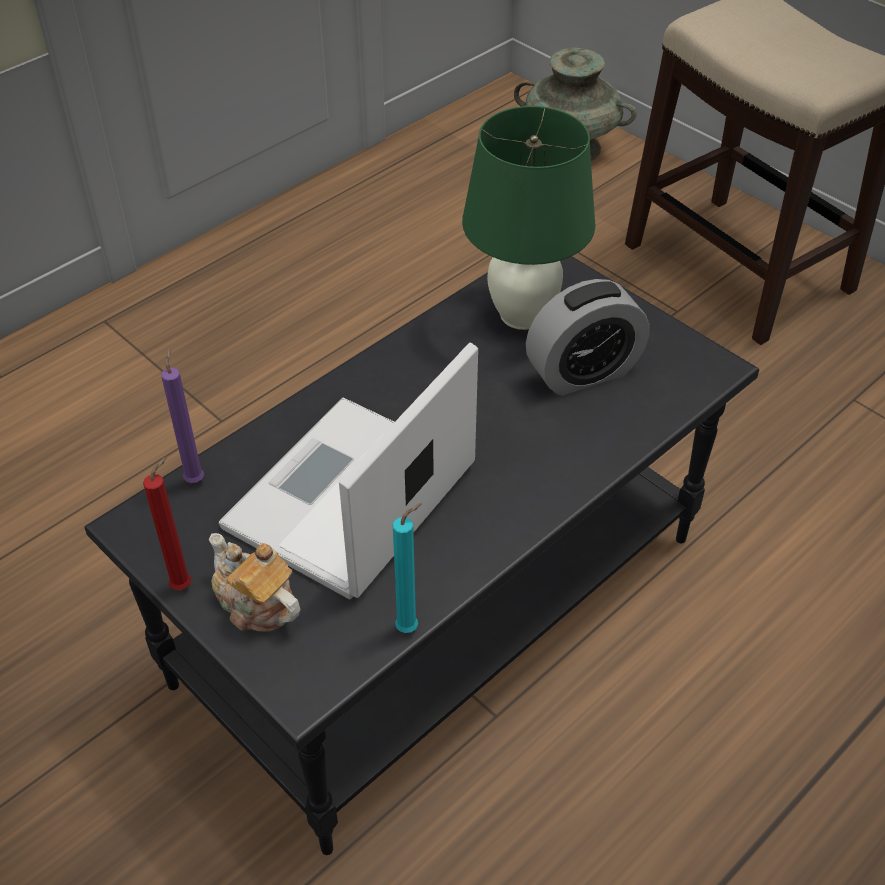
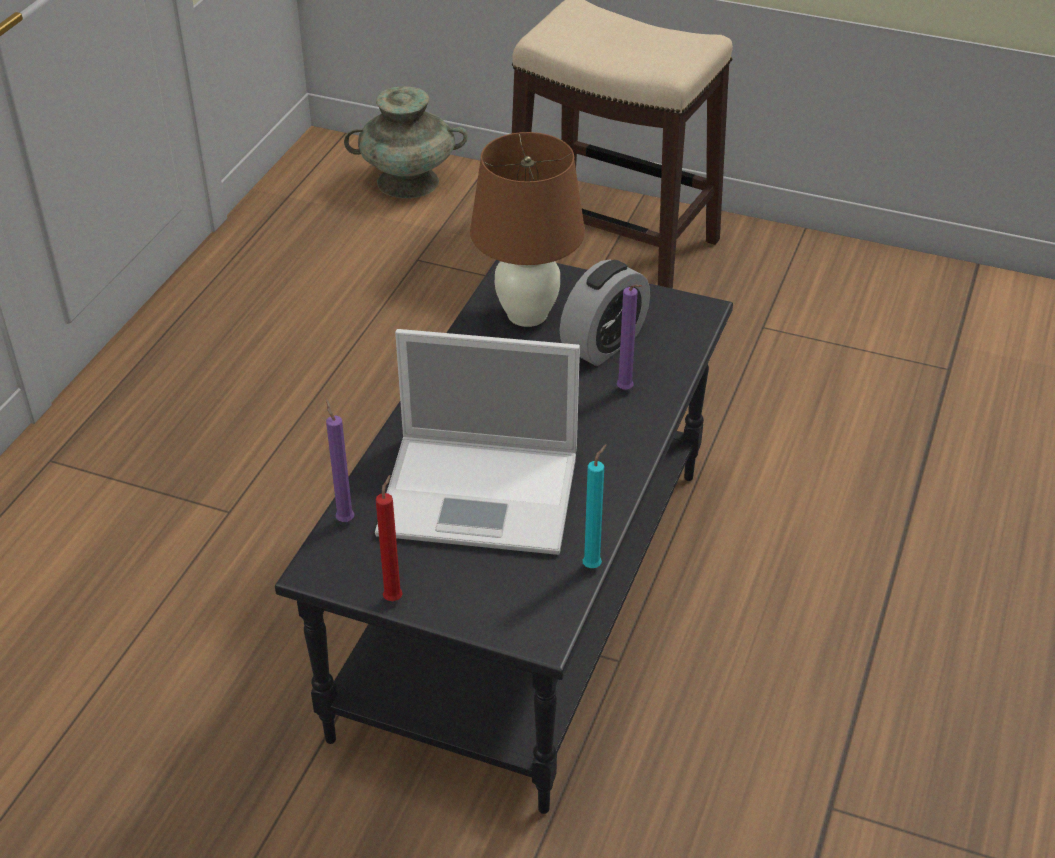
camera: 25 degrees left, 5 degrees down
teapot [209,533,300,632] -> none
laptop [219,343,478,599] -> laptop turned 90 degrees counterclockwise [375,329,580,555]
green table lamp [462,106,595,330] -> brown table lamp [470,132,585,327]
none -> purple candle [617,284,642,390]

